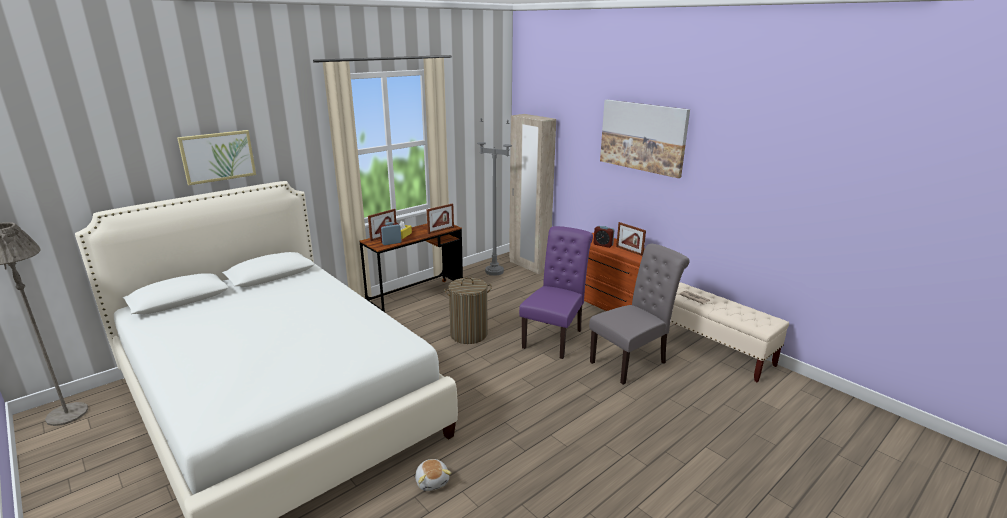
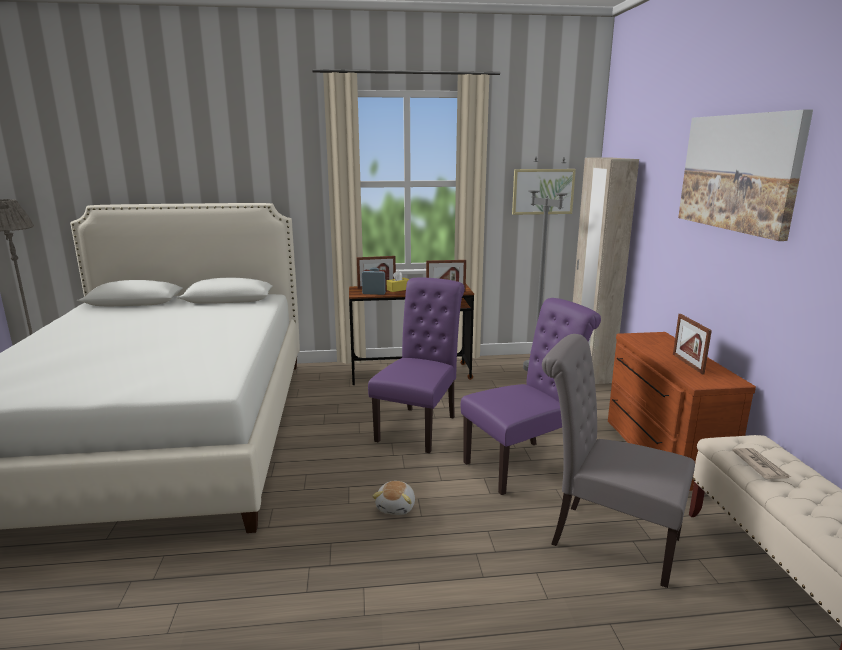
camera: 35 degrees right, 5 degrees down
picture [177,130,256,185] -> picture moved to [512,169,576,215]
plush toy [415,459,451,491] -> plush toy moved to [372,481,415,515]
laundry basket [444,277,492,344] -> purple chair [368,277,465,453]
grey chair [589,244,690,385] -> grey chair turned 150 degrees counterclockwise [542,334,695,588]
alarm clock [594,226,614,248] -> none

